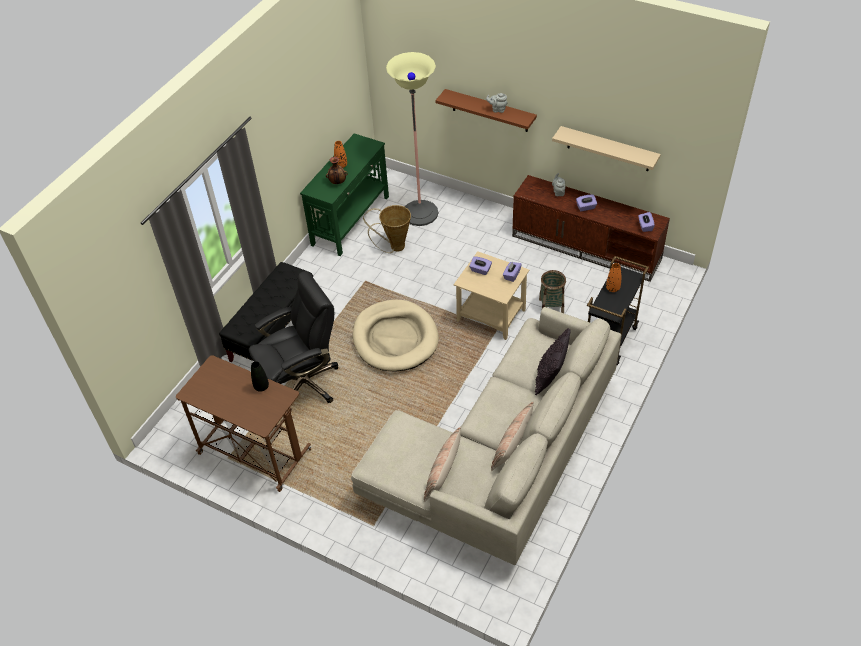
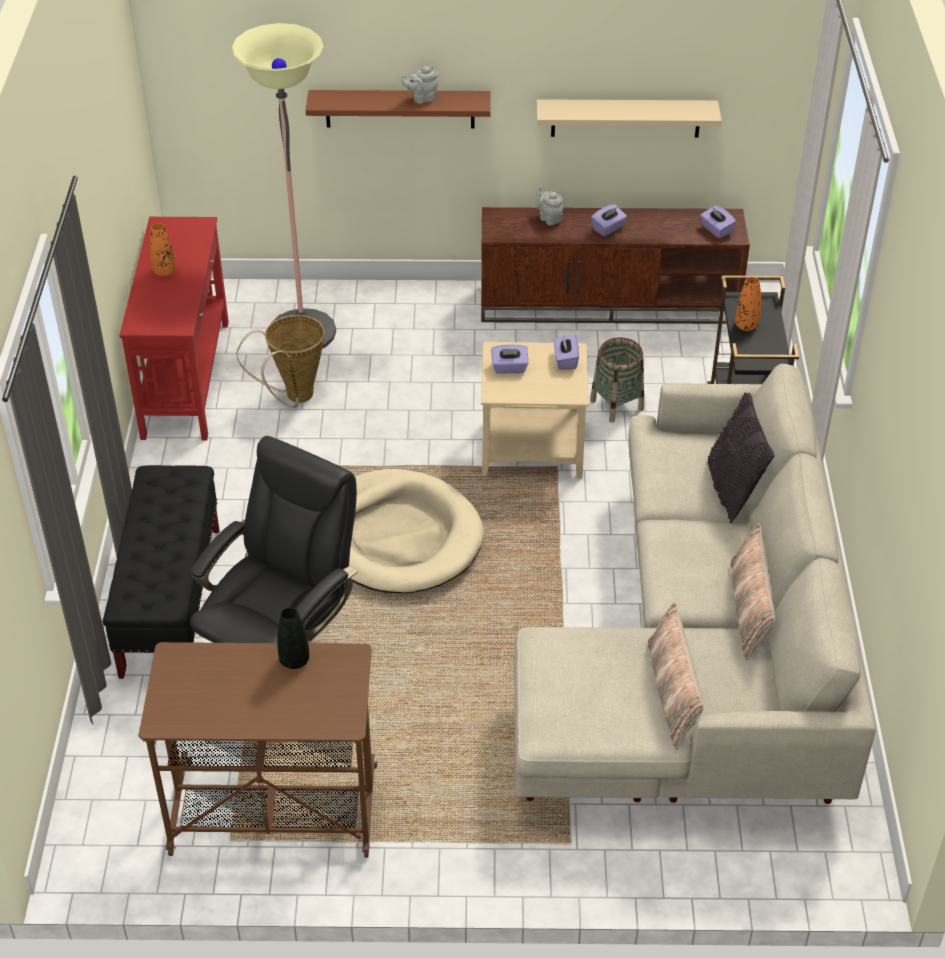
camera: 30 degrees left, 5 degrees down
green console table [300,133,389,256] -> red console table [119,217,229,440]
vase [326,157,348,184] -> none

